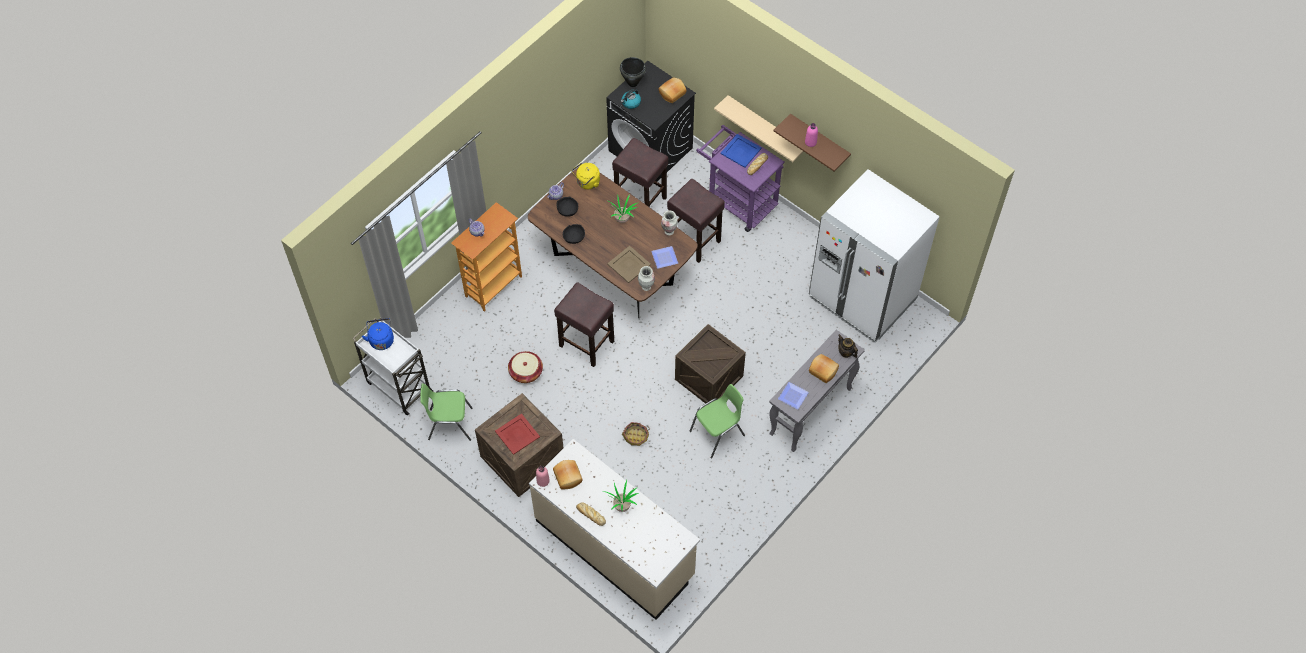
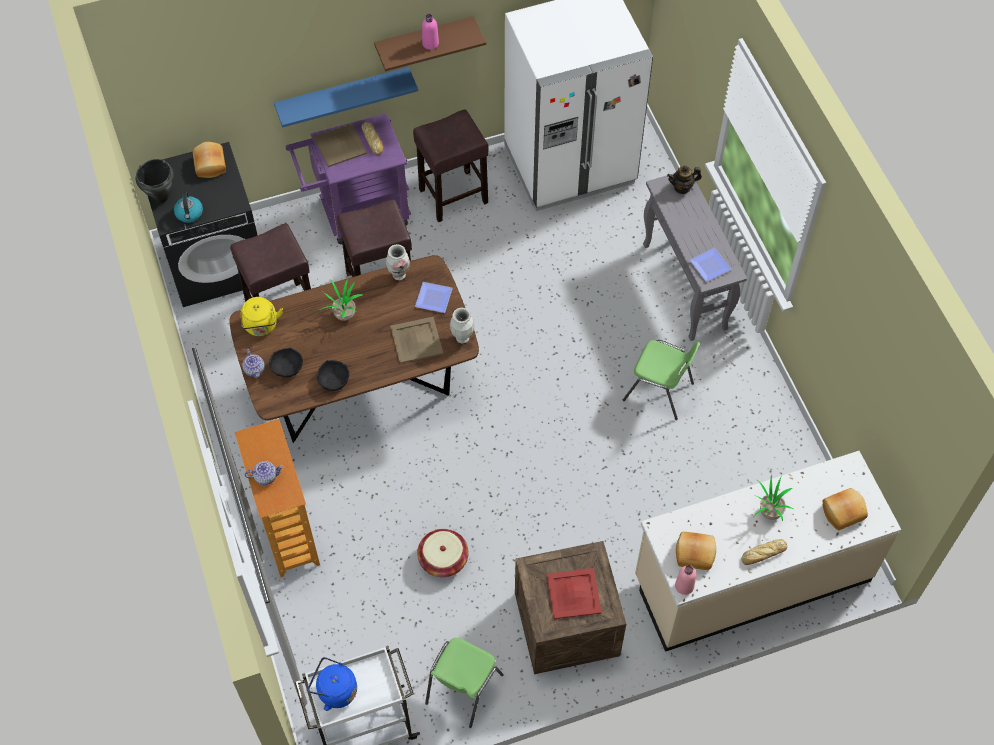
camera: 60 degrees left, 0 degrees up
brown stool [554,282,614,367] -> brown stool moved to [413,109,488,222]
basket [622,422,650,446] -> none
crate [675,324,746,404] -> none
green chair [689,384,745,459] -> green chair turned 120 degrees clockwise [623,340,700,420]
beige shelf [714,95,804,162] -> blue shelf [274,67,418,127]
blue tray [720,134,762,168] -> beige tray [313,123,367,167]
bread [809,354,839,383] -> bread moved to [823,488,868,530]

